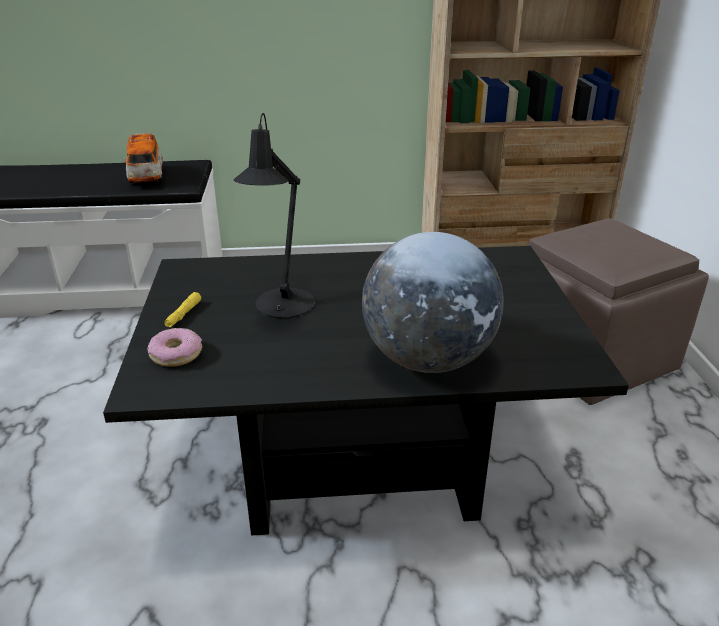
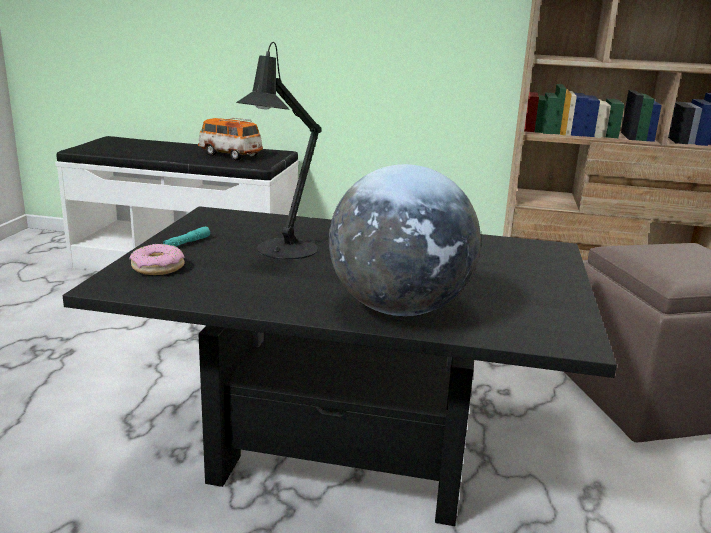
camera: 15 degrees right, 10 degrees down
toy car [123,132,163,183] -> toy car turned 120 degrees clockwise [198,118,263,160]
yellow flashlight [164,292,201,327] -> turquoise flashlight [163,226,210,247]

